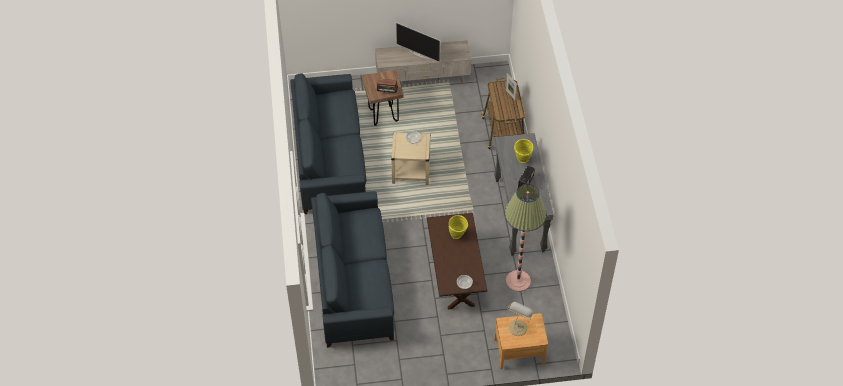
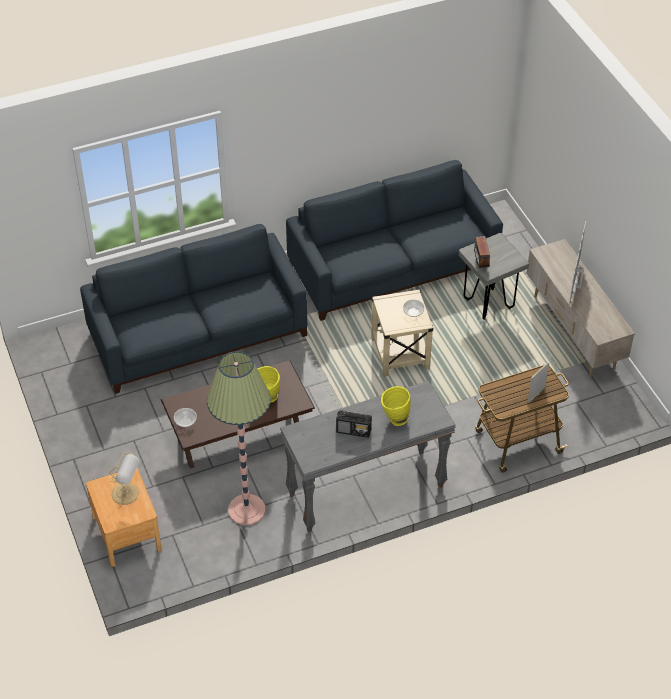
camera: 75 degrees right, 5 degrees down
brown stool [362,70,404,126] -> grey stool [459,233,529,320]

